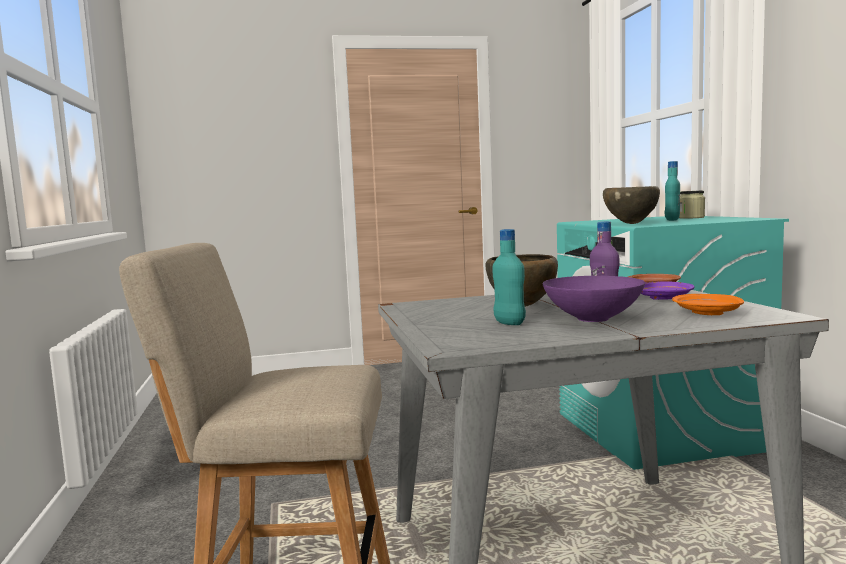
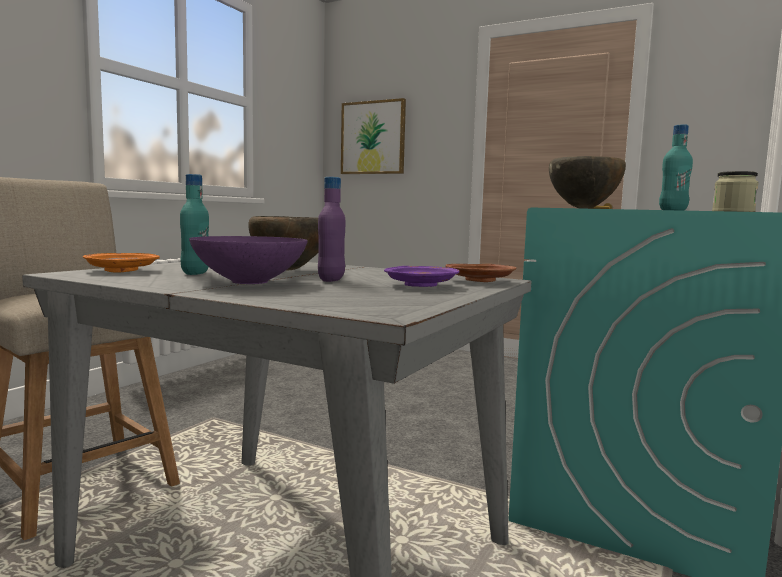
camera: 40 degrees right, 0 degrees up
orange plate [672,294,744,315] -> orange plate moved to [83,253,160,272]
none -> picture [341,98,406,174]

